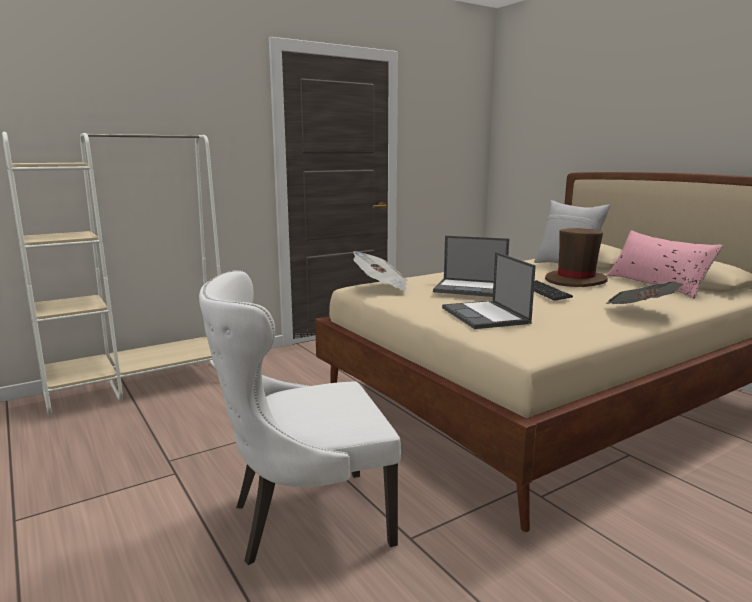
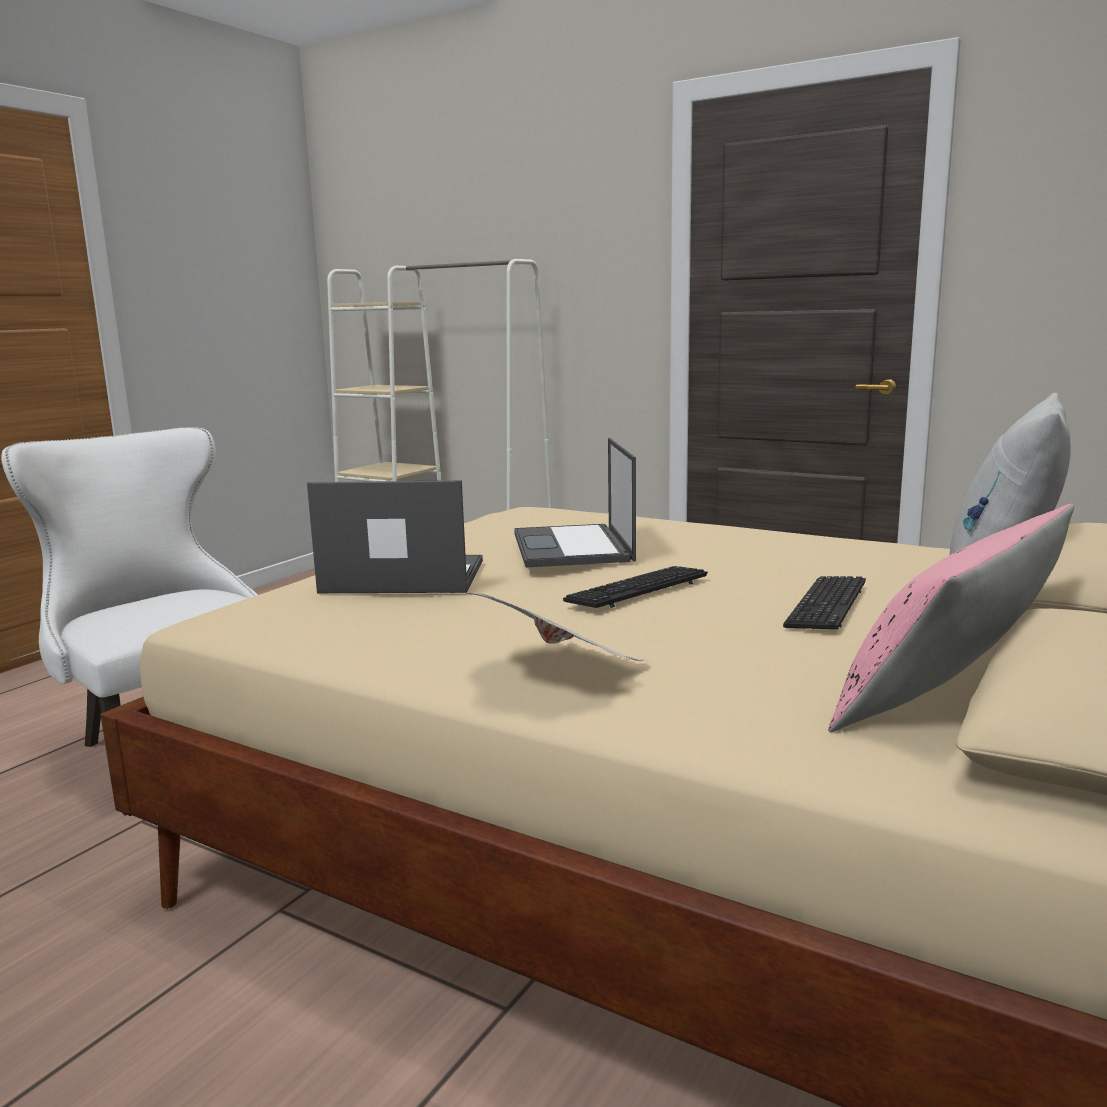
camera: 65 degrees right, 0 degrees up
newspaper [353,251,407,291] -> none
laptop [442,252,536,329] -> laptop turned 45 degrees clockwise [307,480,483,593]
brown hat [545,228,608,287] -> keyboard [783,576,866,629]

